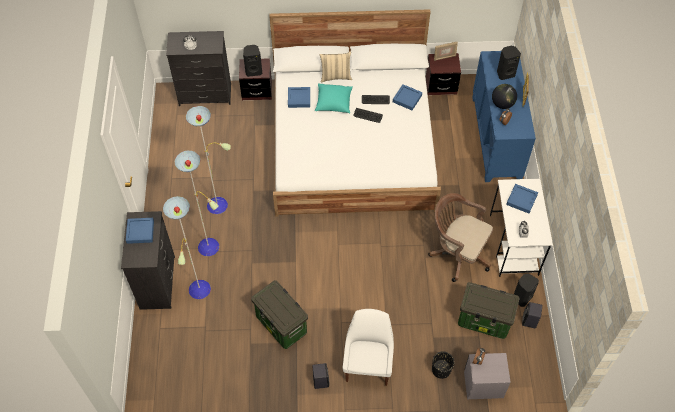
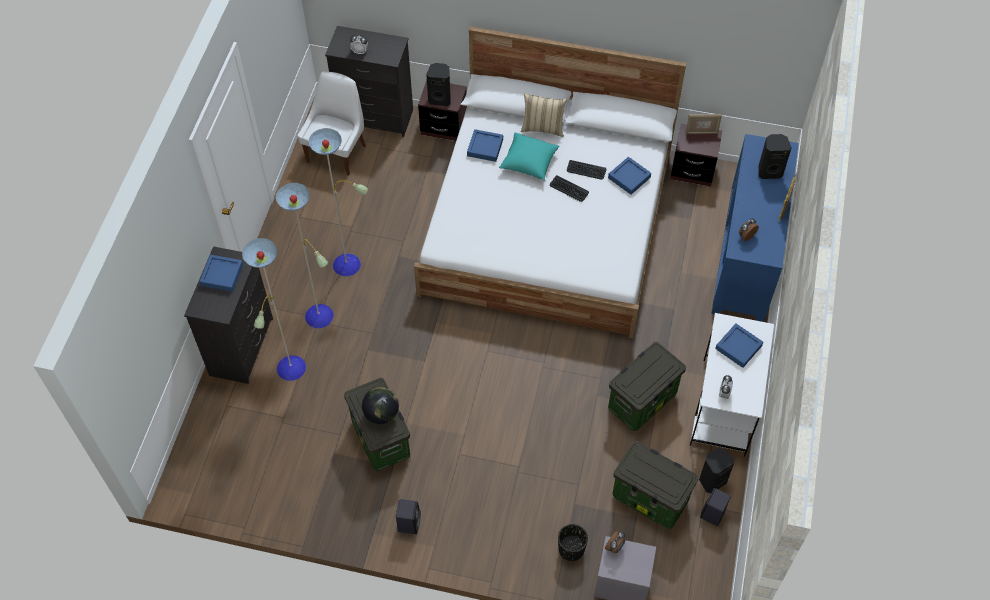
camera: 15 degrees right, 0 degrees up
white chair [343,309,394,386] -> white chair moved to [297,72,366,176]
brown office chair [429,193,493,282] -> storage box [608,342,686,431]
globe [492,84,517,109] -> globe moved to [362,387,399,424]

